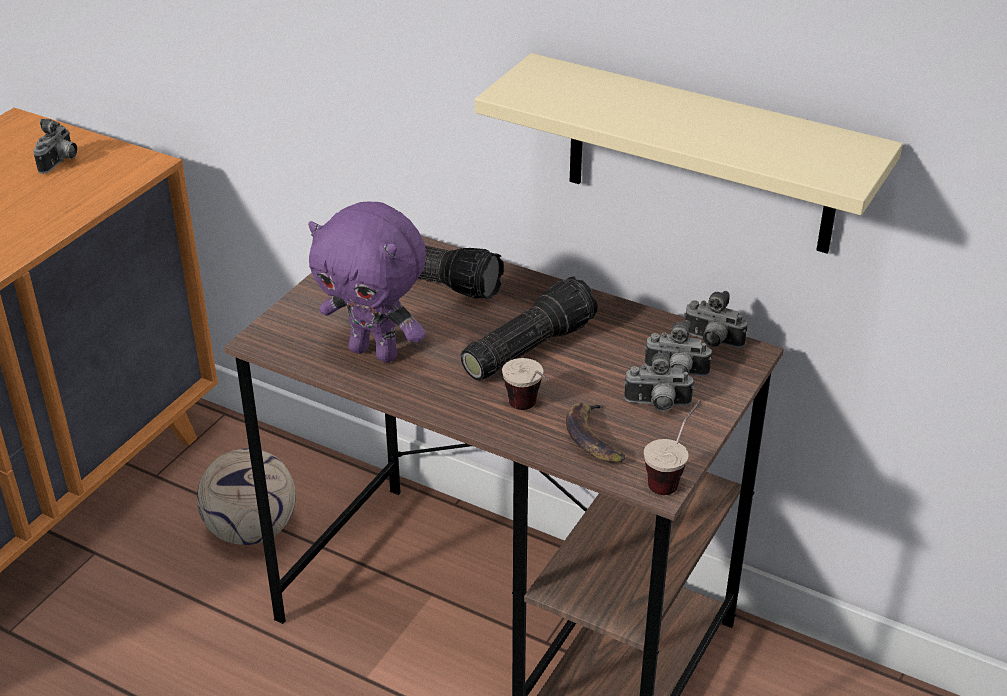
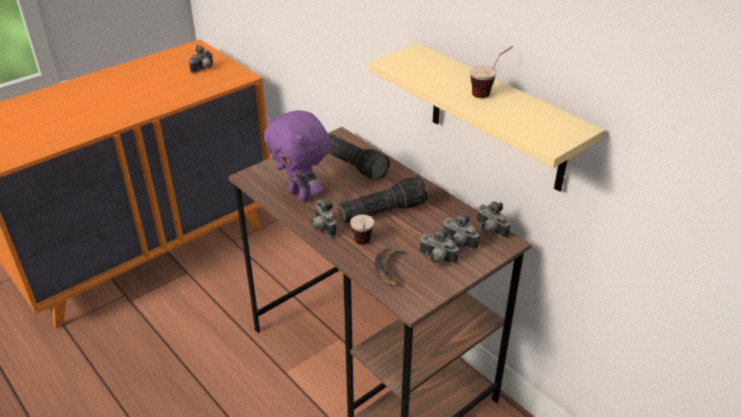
camera: 20 degrees right, 0 degrees up
football [197,448,296,545] -> none
cup [644,400,701,495] -> cup moved to [470,46,513,98]
none -> camera [311,199,337,237]

